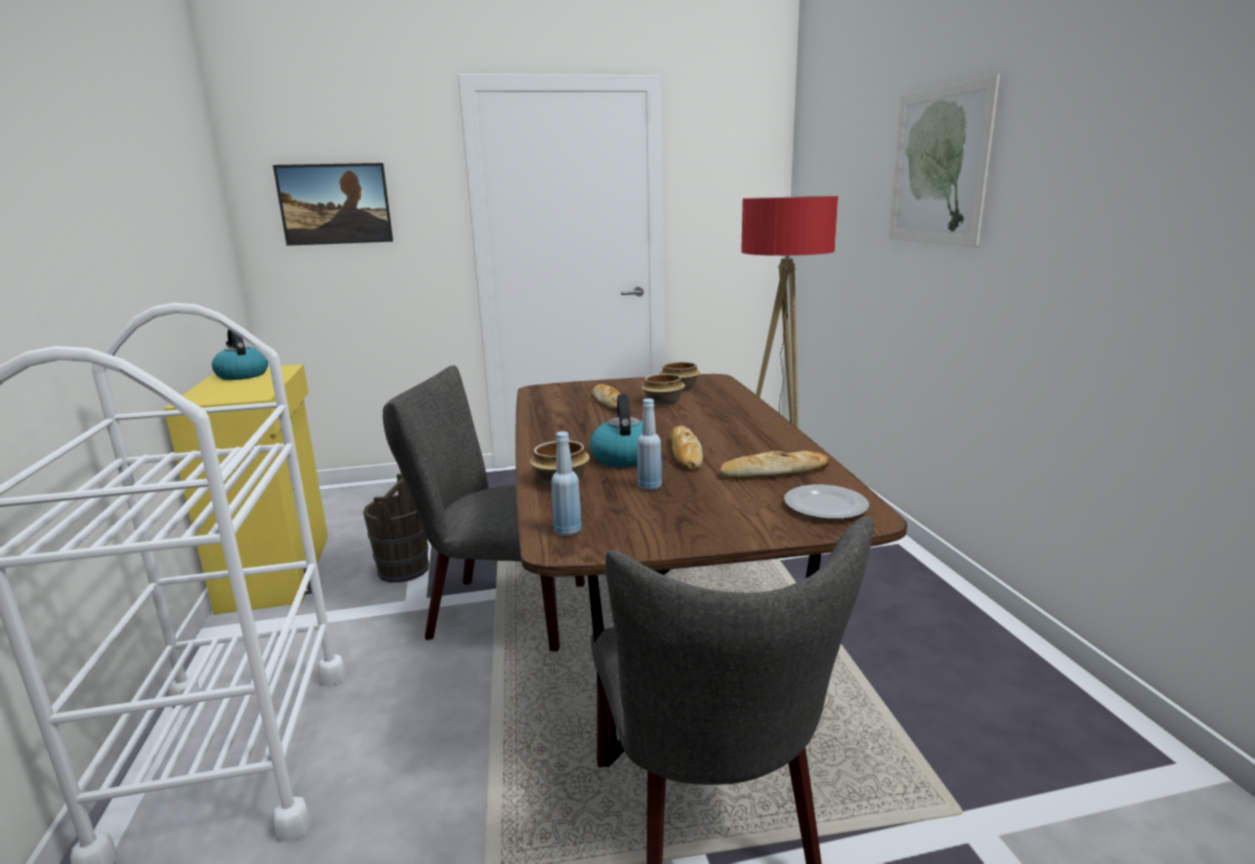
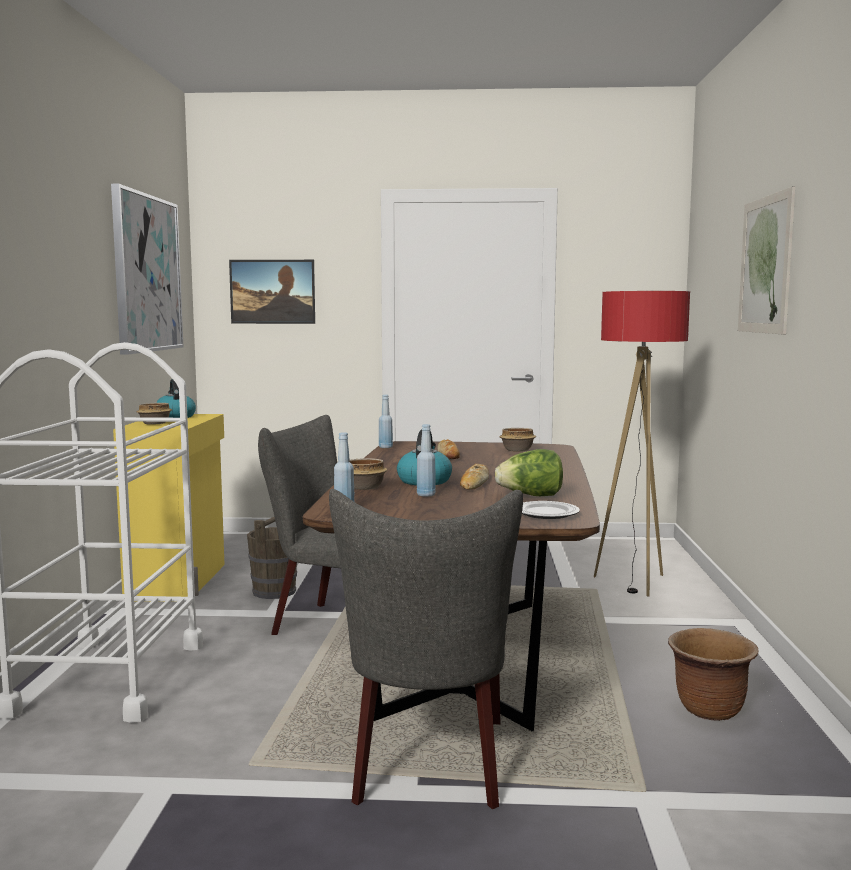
camera: 15 degrees right, 10 degrees down
bowl [641,374,685,406] -> bowl moved to [137,403,172,425]
bread [720,450,829,479] -> lettuce [495,449,563,496]
none -> picture [111,184,183,355]
none -> blue bottle [379,395,393,448]
none -> brown planter [668,628,759,721]

